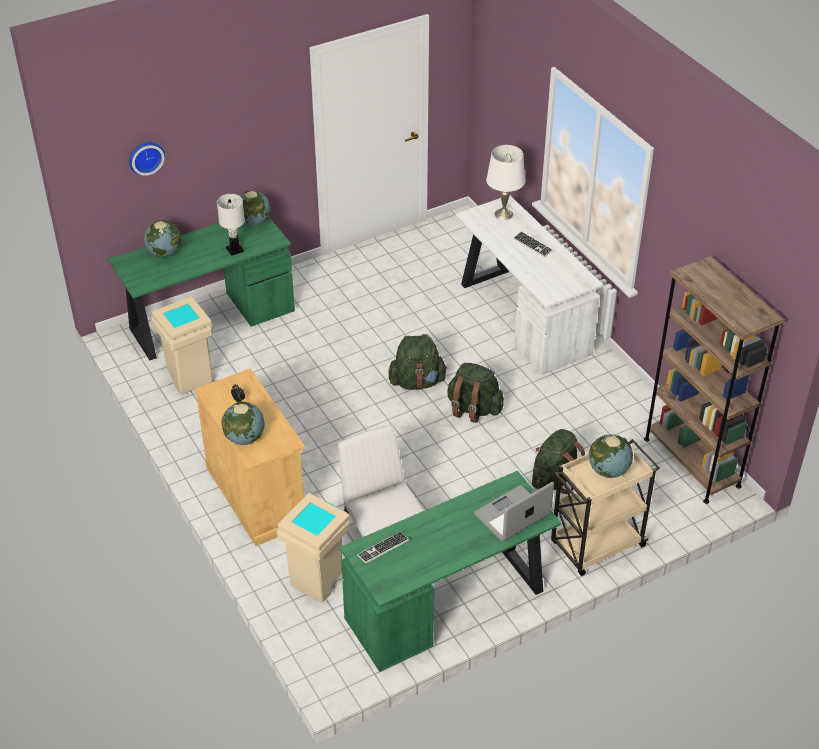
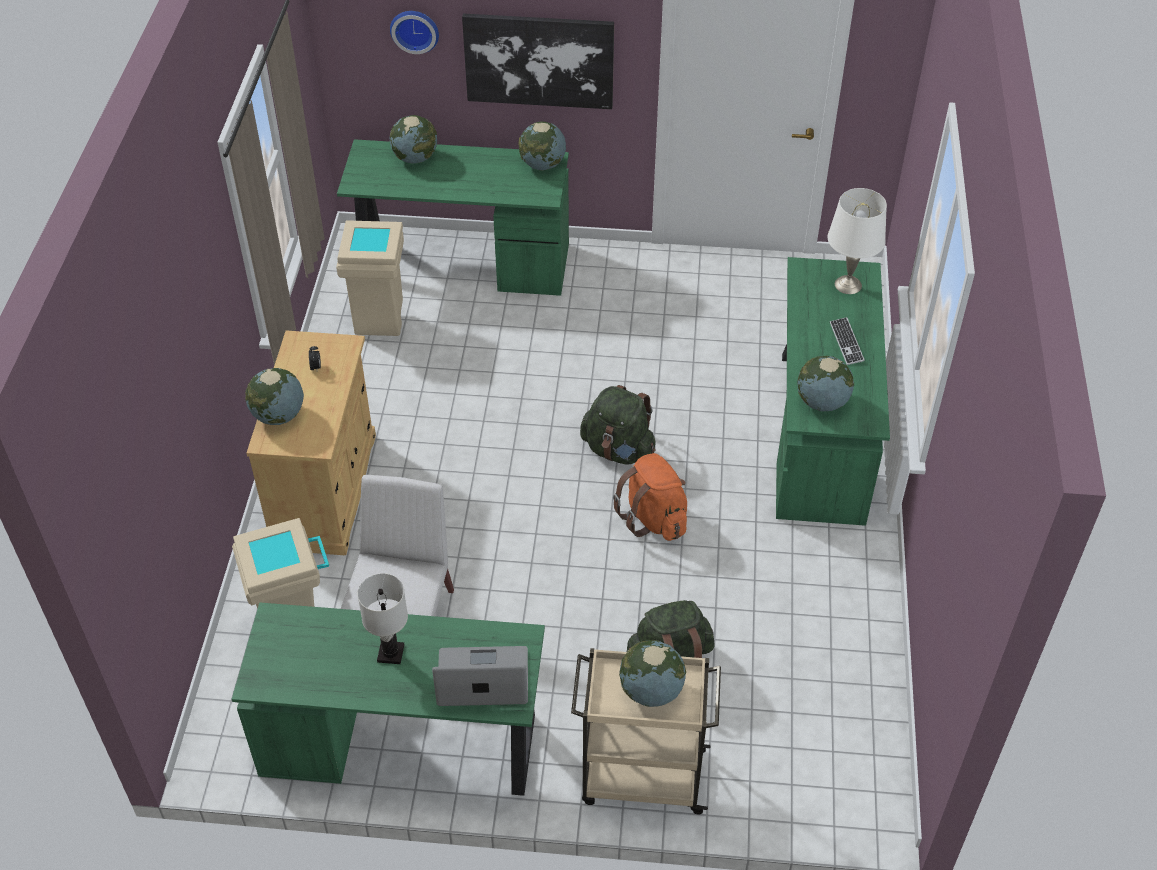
camera: 35 degrees right, 5 degrees up
white table lamp [217,194,245,256] -> white table lamp moved to [357,573,408,664]
keyboard [357,531,409,563] -> none
green backpack [447,363,504,423] -> orange backpack [613,453,687,541]
white desk [455,196,603,375] -> green desk [776,257,890,526]
brown bookcase [644,256,784,504] -> none
none -> picture [462,14,614,109]
none -> globe [797,356,854,411]

